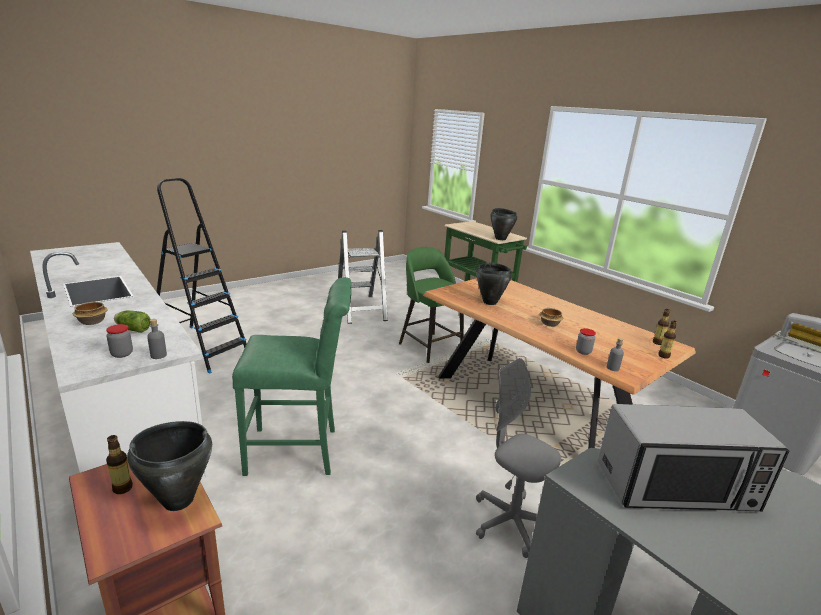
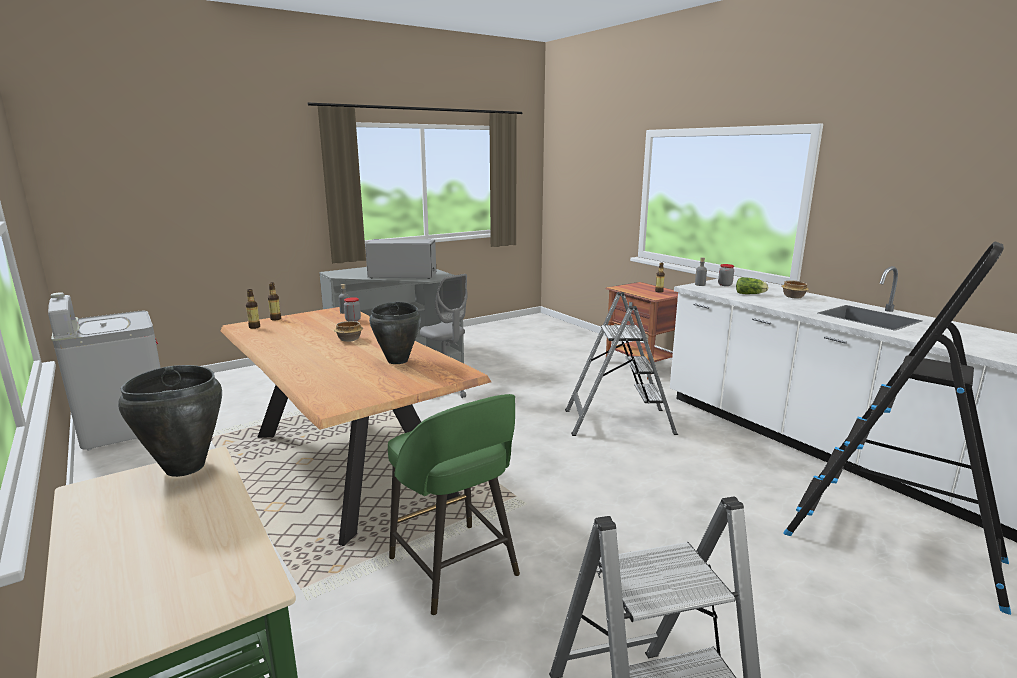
camera: 175 degrees left, 5 degrees down
black cooking pot [127,421,212,511] -> none
green stool [232,277,352,476] -> grey step ladder [565,292,678,436]

